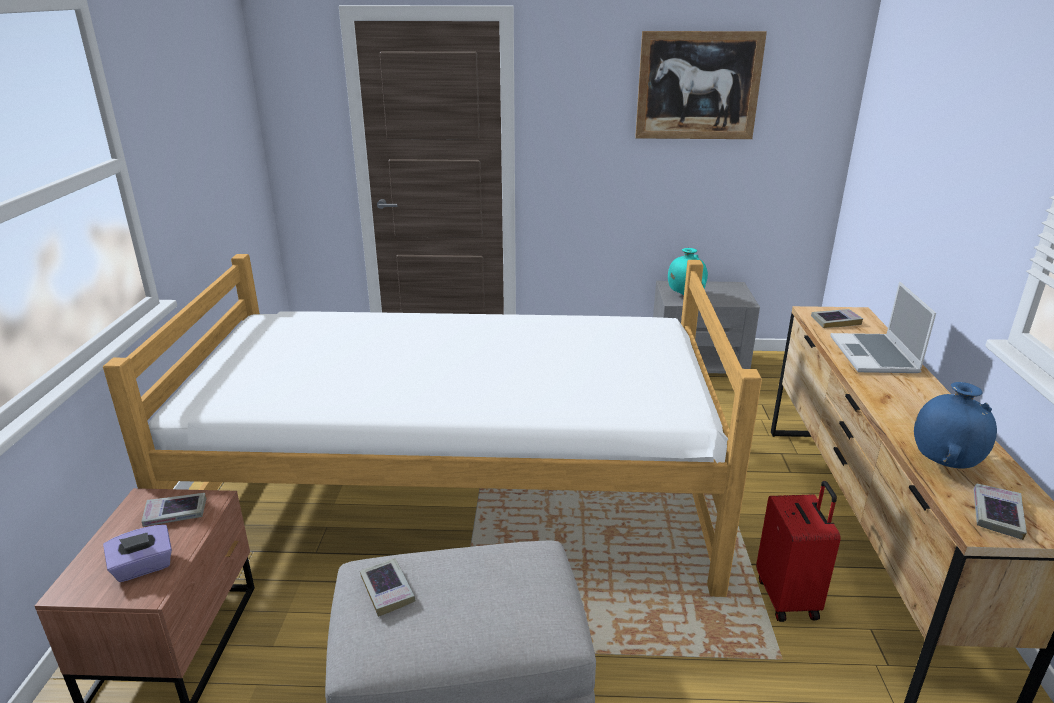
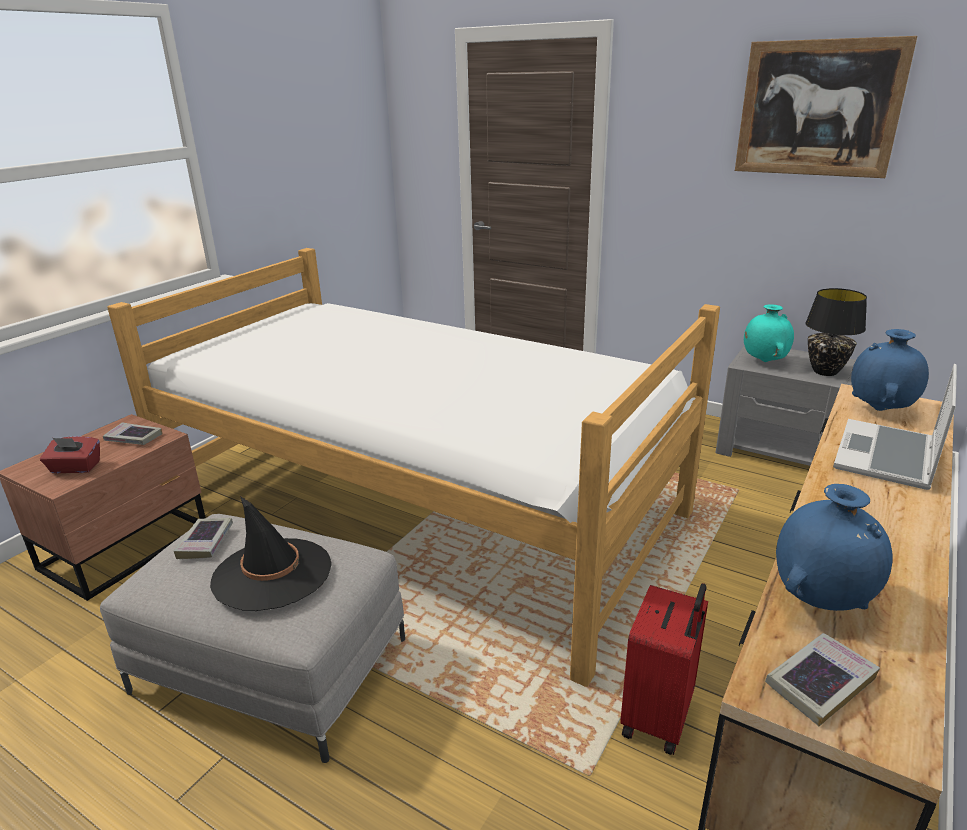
camera: 30 degrees right, 0 degrees up
purple tissue box [103,525,172,582] -> red tissue box [40,436,100,473]
book [811,309,863,328] -> blue vase [851,329,929,411]
none -> black hat [210,496,332,611]
none -> black table lamp [805,288,867,376]

